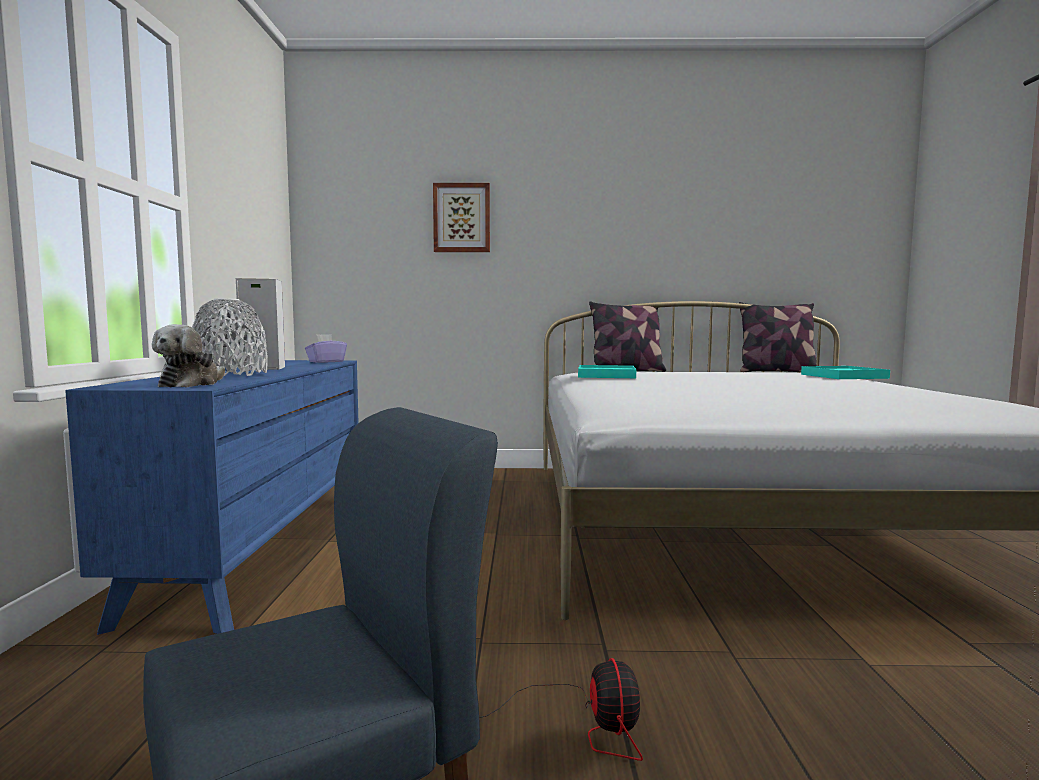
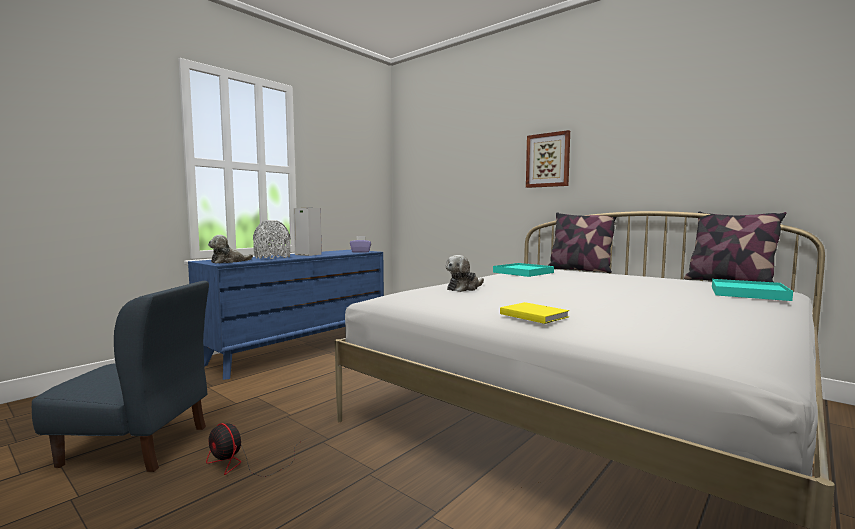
camera: 40 degrees right, 0 degrees up
picture [433,183,490,252] -> picture moved to [526,130,570,188]
fan [479,658,643,761] -> fan turned 90 degrees clockwise [206,423,307,477]
none -> plush toy [446,255,484,292]
none -> yellow book [500,302,569,324]

